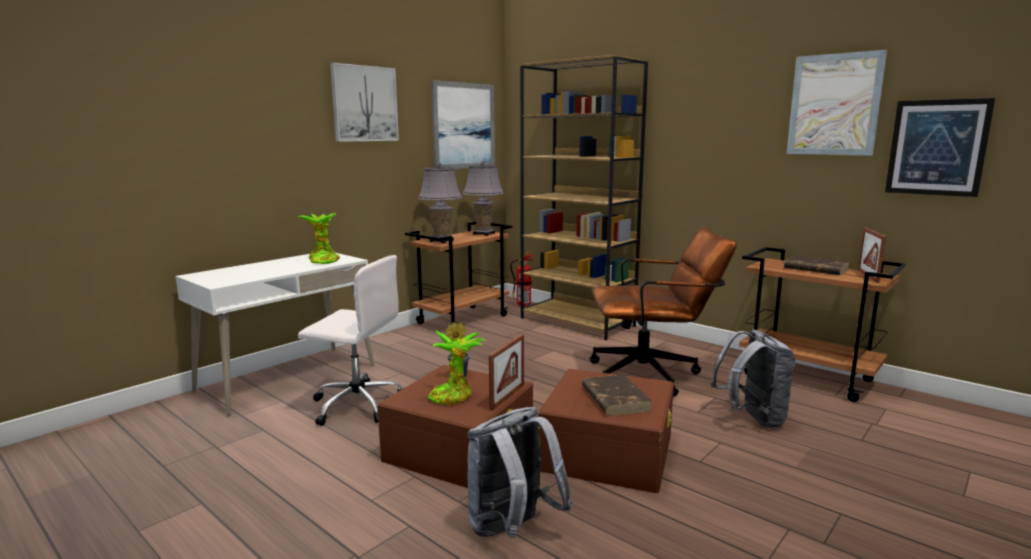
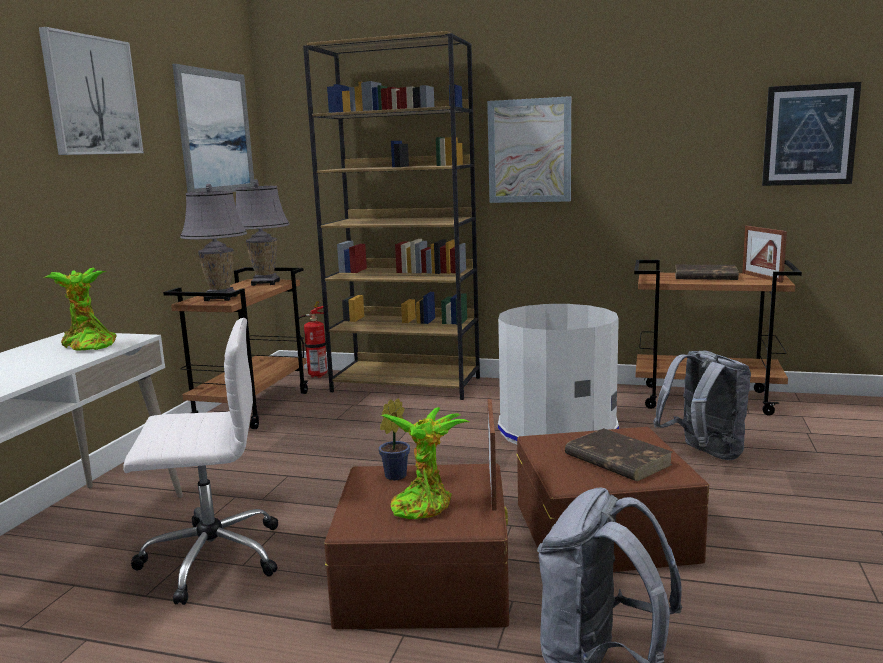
camera: 25 degrees left, 0 degrees up
brown office chair [589,226,737,397] -> white trash can [498,304,619,445]
picture [787,50,887,156] -> picture moved to [487,96,571,203]

